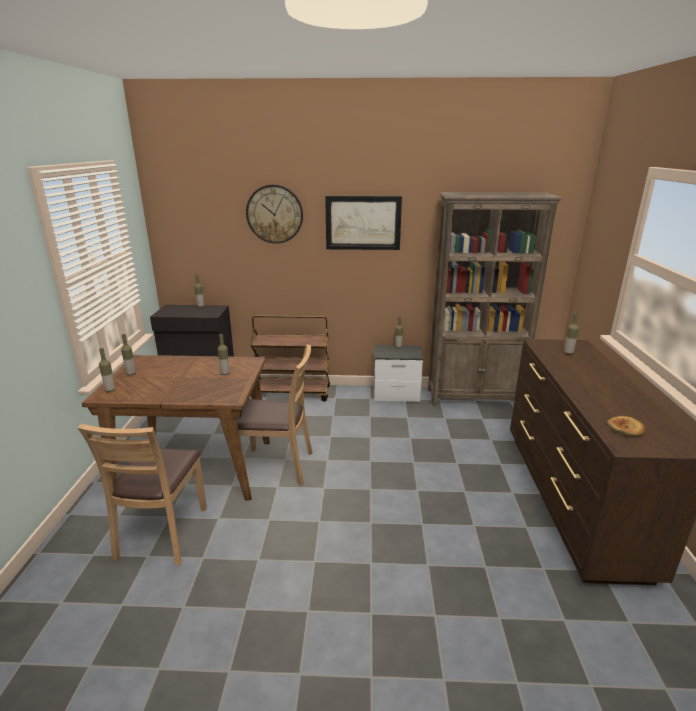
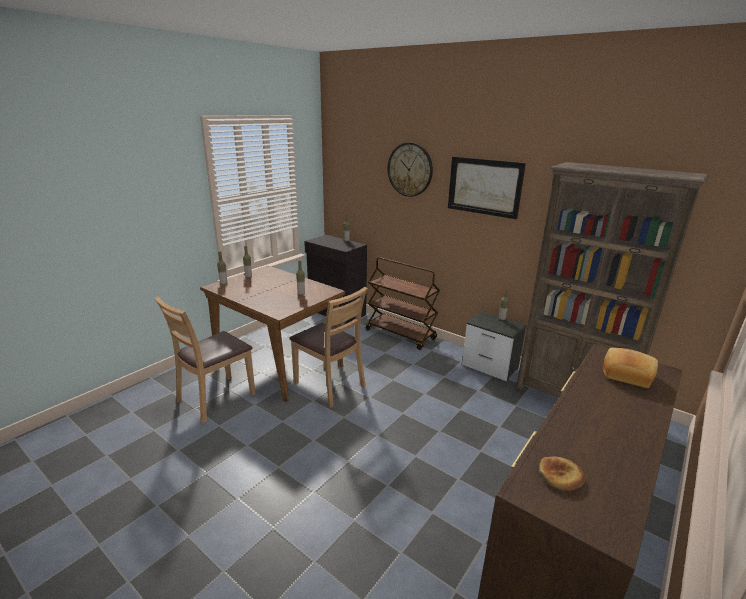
camera: 35 degrees right, 0 degrees up
bottle [564,313,579,355] -> bread [603,348,658,388]

